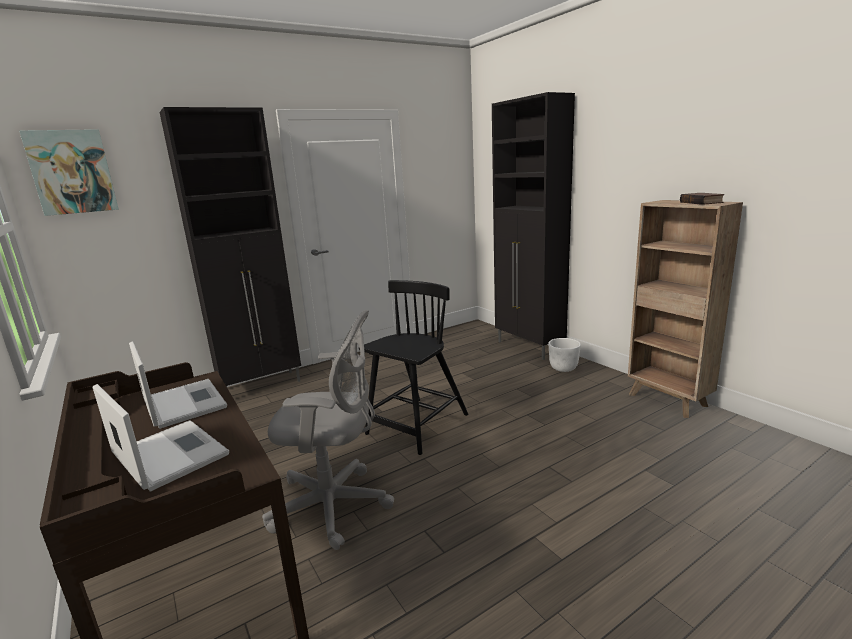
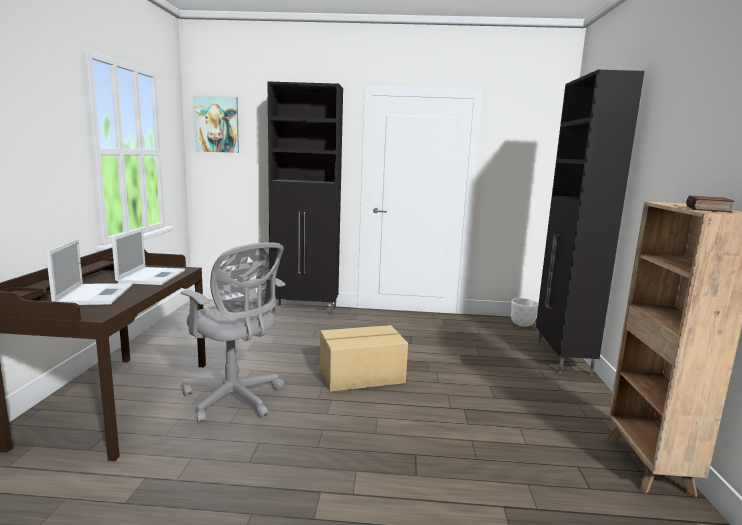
camera: 35 degrees right, 5 degrees down
black chair [359,280,468,455] -> cardboard box [320,325,408,392]
white planter [548,338,581,372] -> white planter moved to [511,298,539,327]

